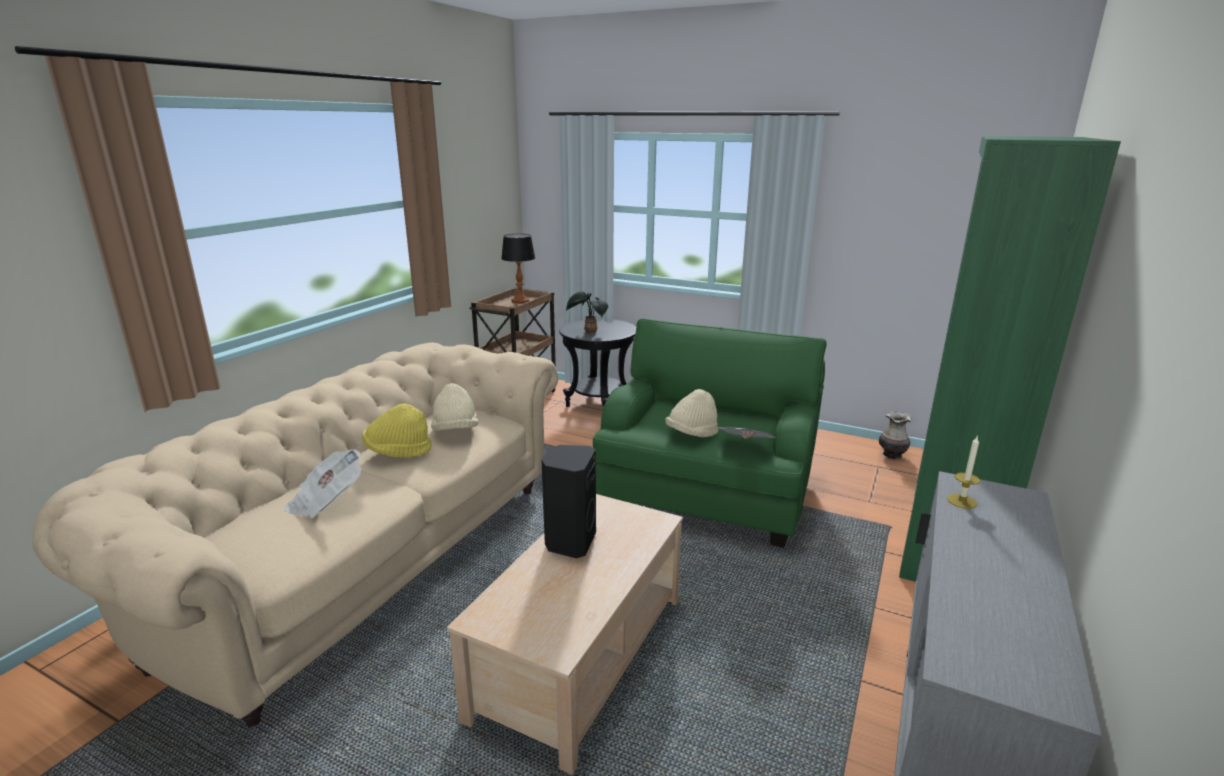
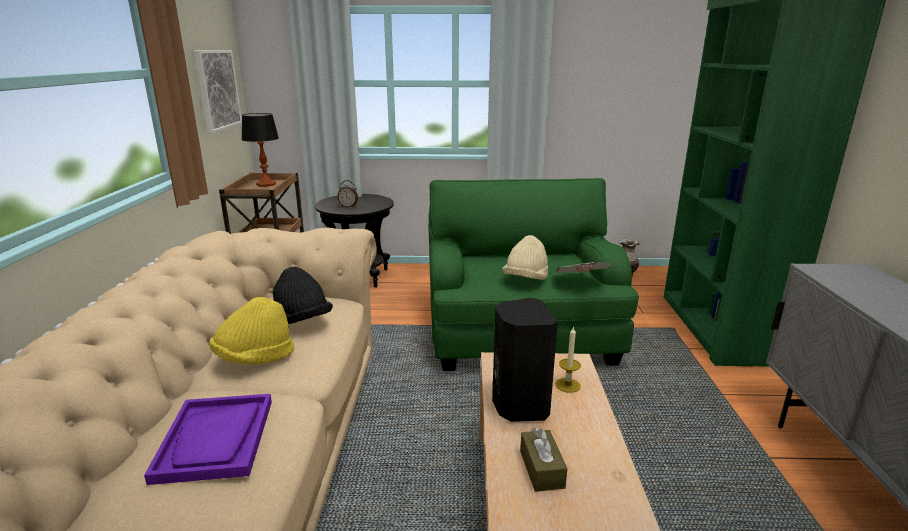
camera: 25 degrees left, 0 degrees up
newspaper [284,449,362,518] -> purple tray [144,394,272,485]
beige hat [431,383,479,431] -> black hat [273,267,333,324]
potted plant [565,291,608,333] -> alarm clock [337,180,358,207]
candle [947,436,981,509] -> candle moved to [555,326,581,393]
none -> picture [194,50,242,133]
none -> brown tissue box [520,428,568,492]

